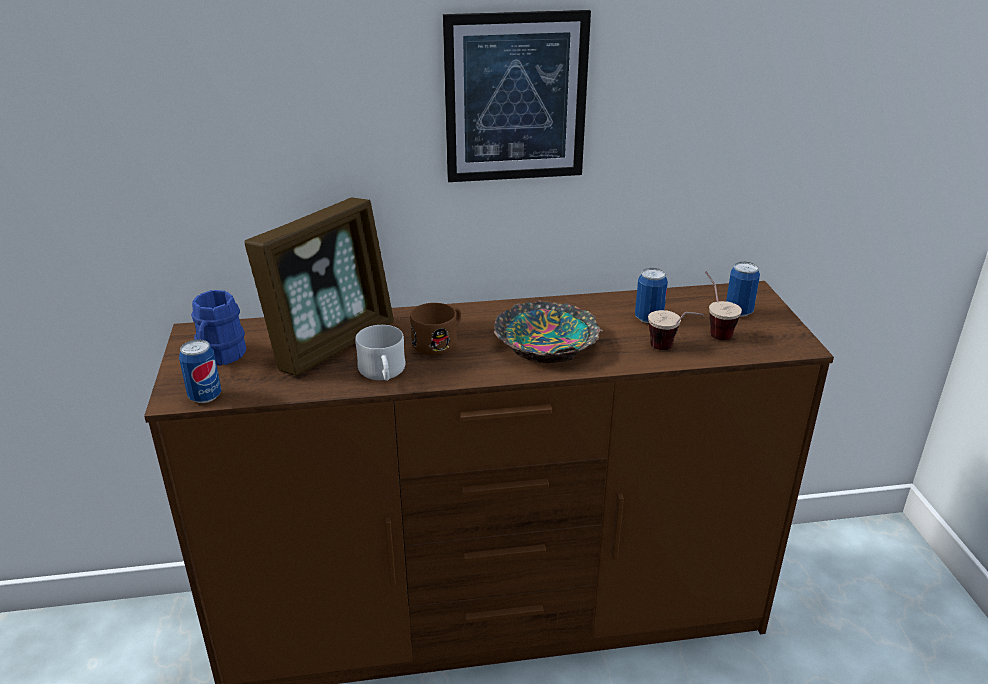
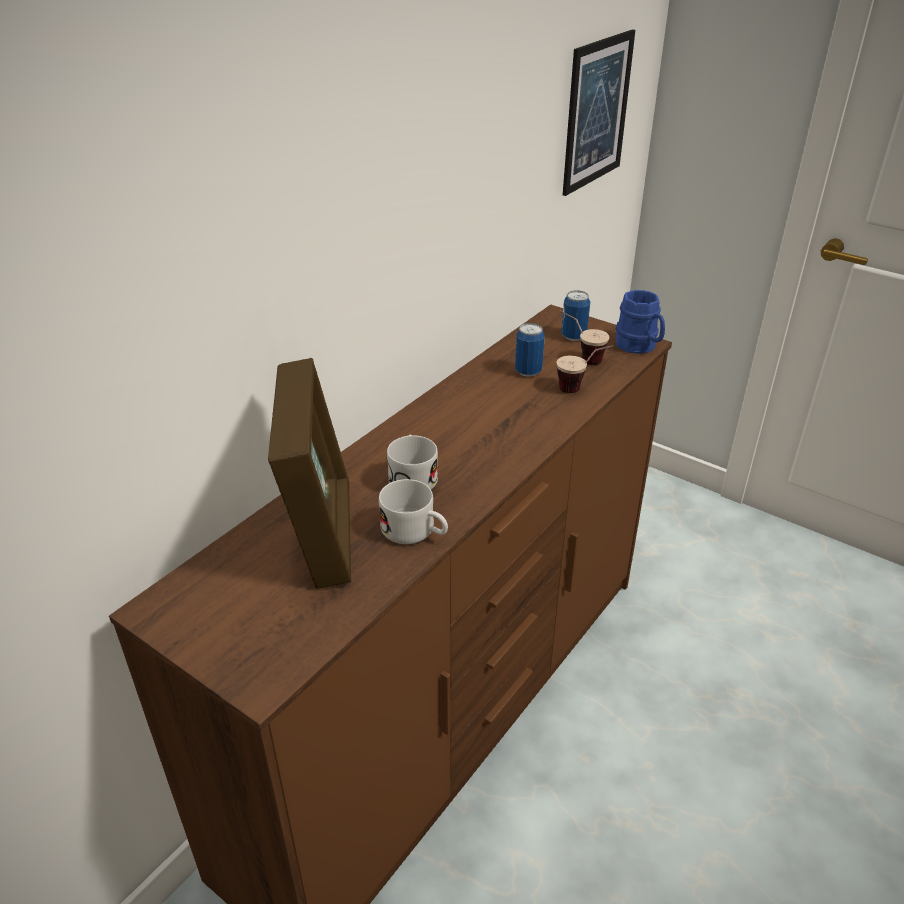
camera: 45 degrees left, 5 degrees up
can [179,339,221,403] -> none
blue mug [191,290,246,366] -> blue mug moved to [616,290,665,354]
brown mug [410,303,461,356] -> white mug [387,435,438,489]
picture [443,10,591,182] -> picture moved to [563,29,635,196]
bowl [494,300,603,363] -> none

